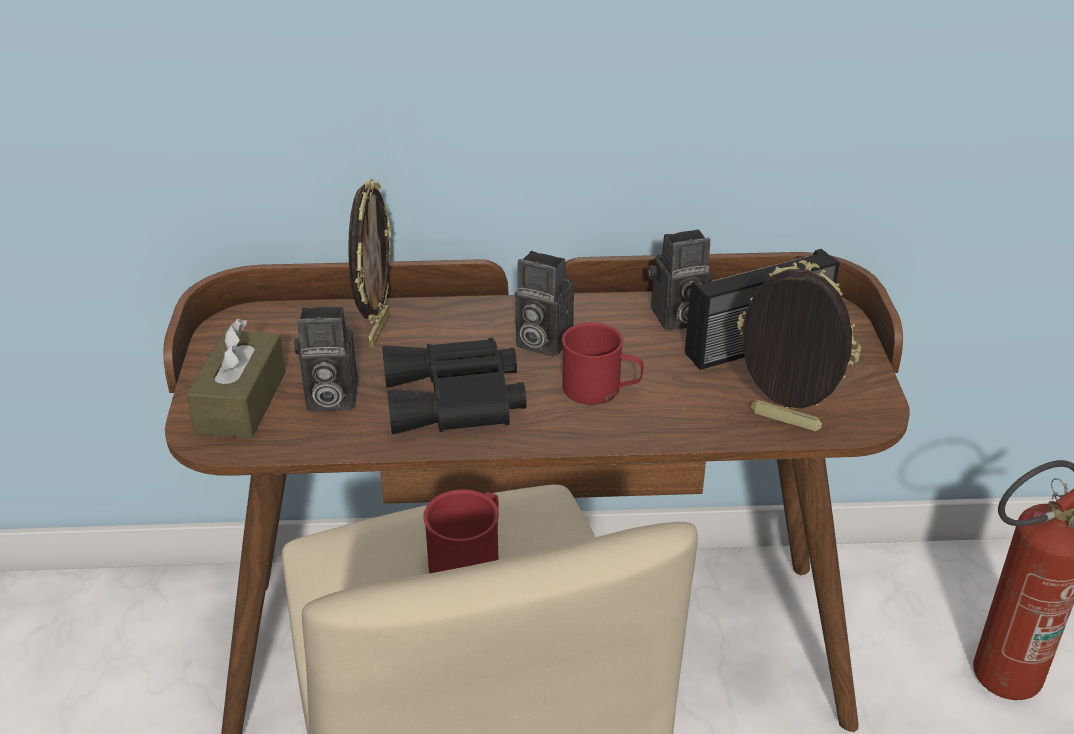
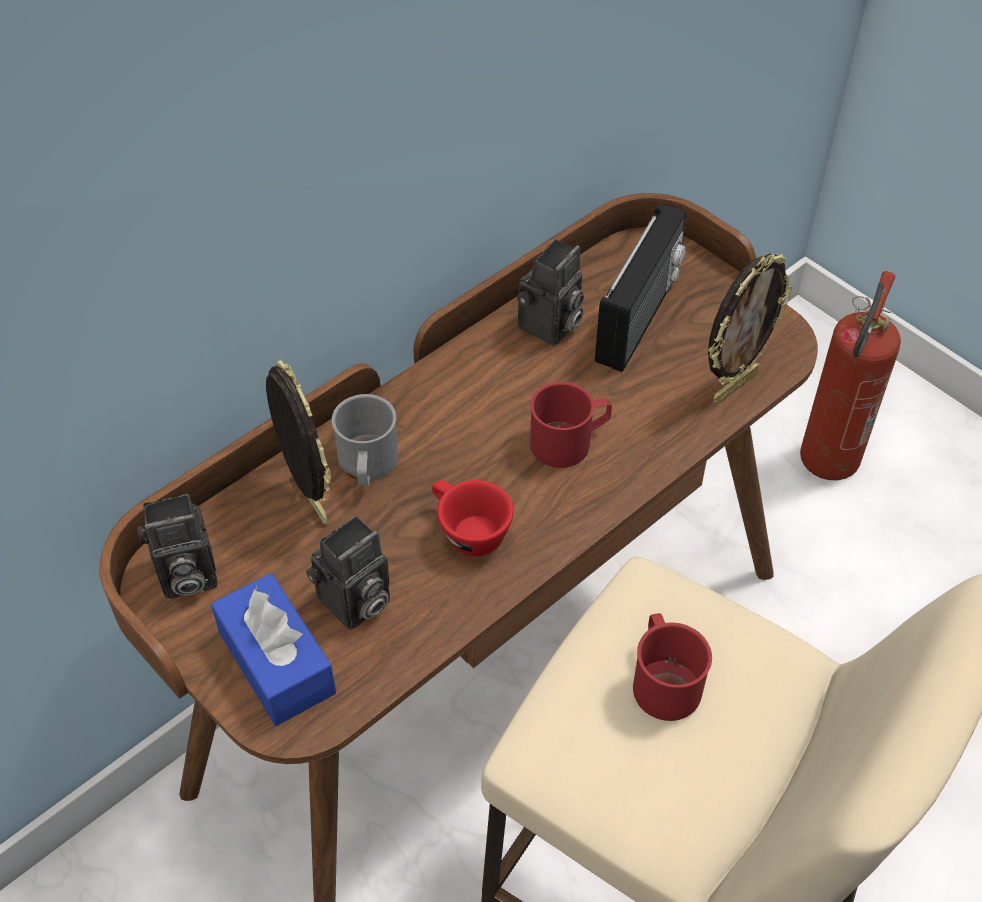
camera: 40 degrees left, 15 degrees up
brown tissue box [186,319,286,438] -> blue tissue box [211,573,336,726]
black binoculars [382,338,527,434] -> red cup [432,480,514,557]
camera [515,251,574,357] -> camera moved to [137,494,218,598]
picture frame [737,260,861,431] -> picture frame turned 150 degrees clockwise [708,253,792,405]
none -> grey mug [332,394,398,486]

